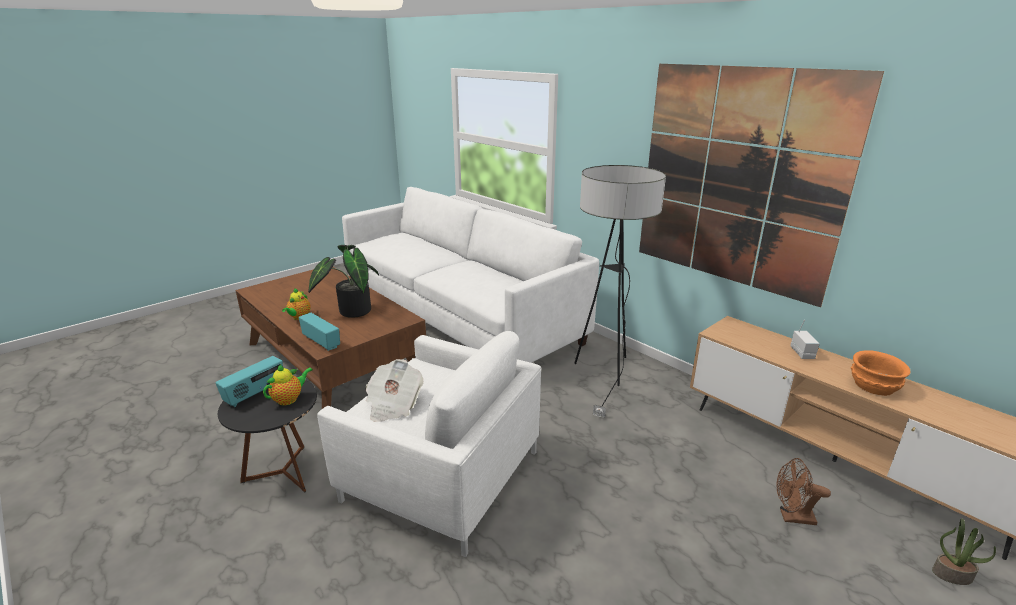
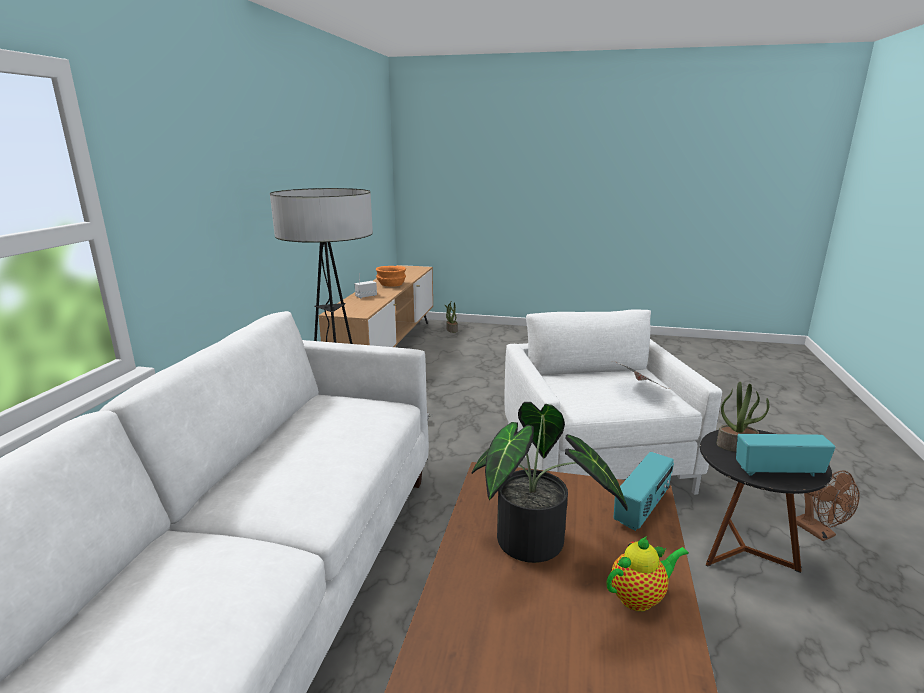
camera: 125 degrees left, 5 degrees down
teapot [263,365,313,405] -> potted plant [716,382,769,452]
radio [299,313,340,351] -> radio turned 150 degrees counterclockwise [614,452,674,531]
picture [639,64,884,307] -> none
brown fan [777,458,831,525] -> brown fan moved to [796,470,859,541]

